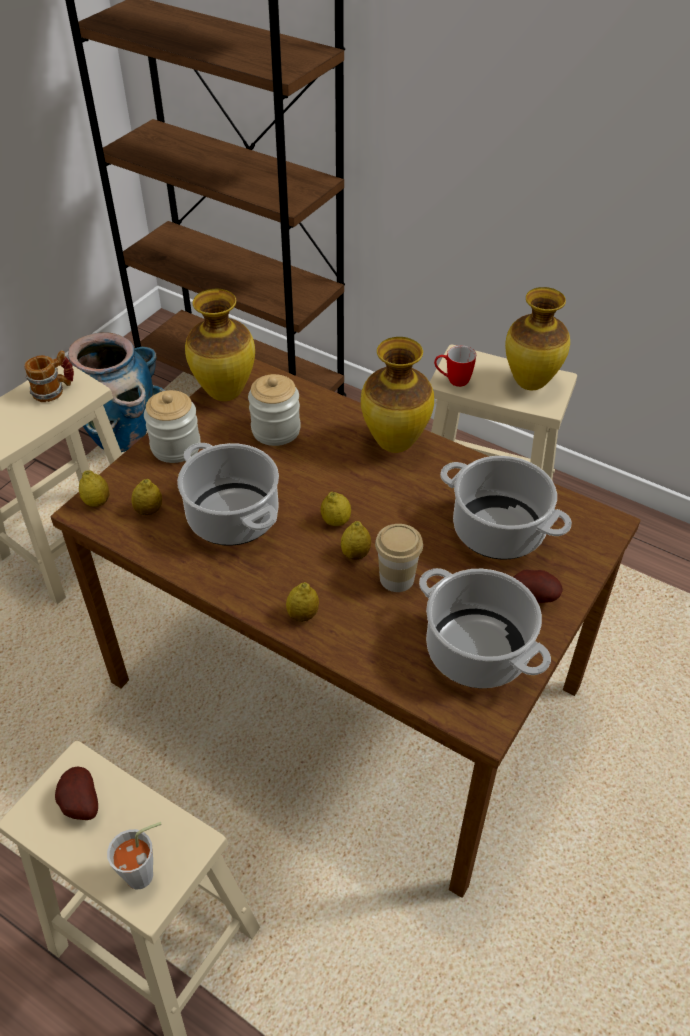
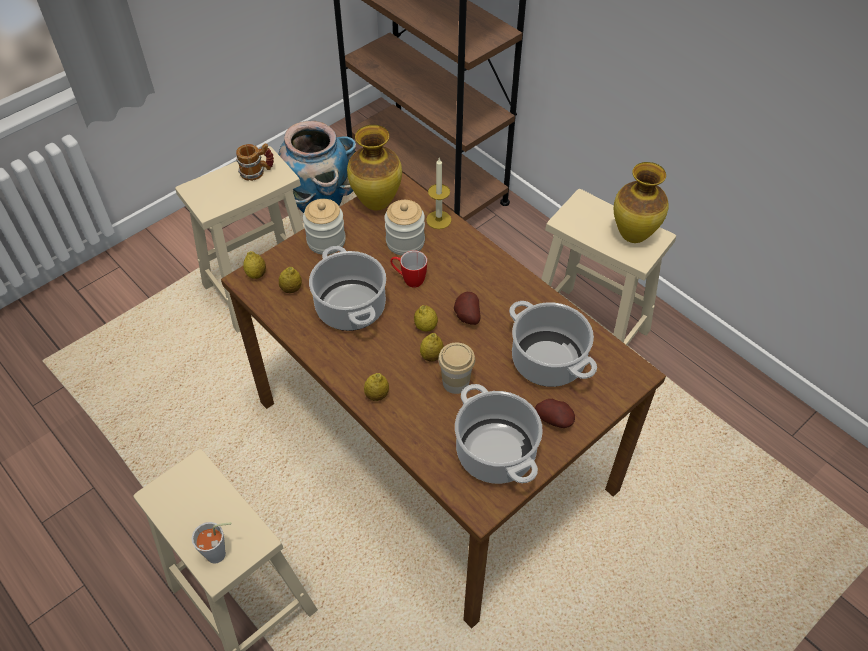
camera: 15 degrees right, 5 degrees up
potato [55,766,98,820] -> potato moved to [454,292,480,325]
vase [361,337,434,453] -> none
mug [434,345,476,387] -> mug moved to [390,250,427,288]
none -> candle [426,158,452,229]

